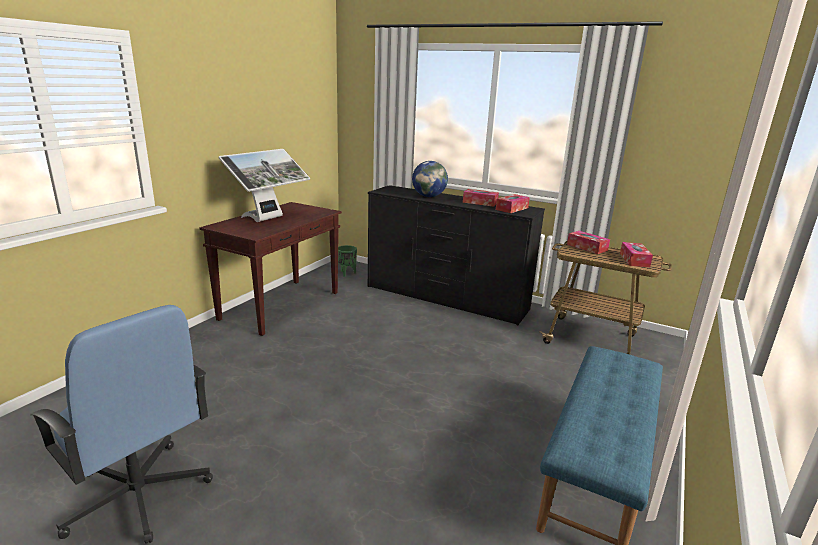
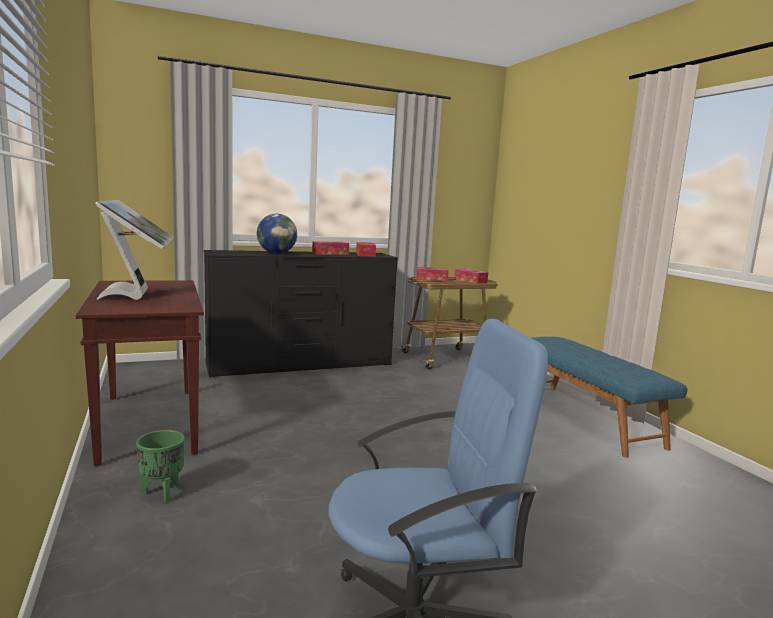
camera: 50 degrees left, 10 degrees down
green planter [338,245,357,277] -> green planter moved to [136,430,185,503]

